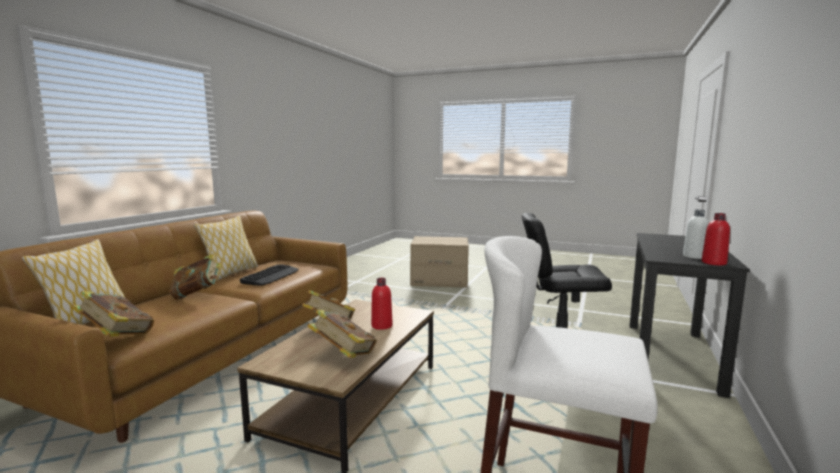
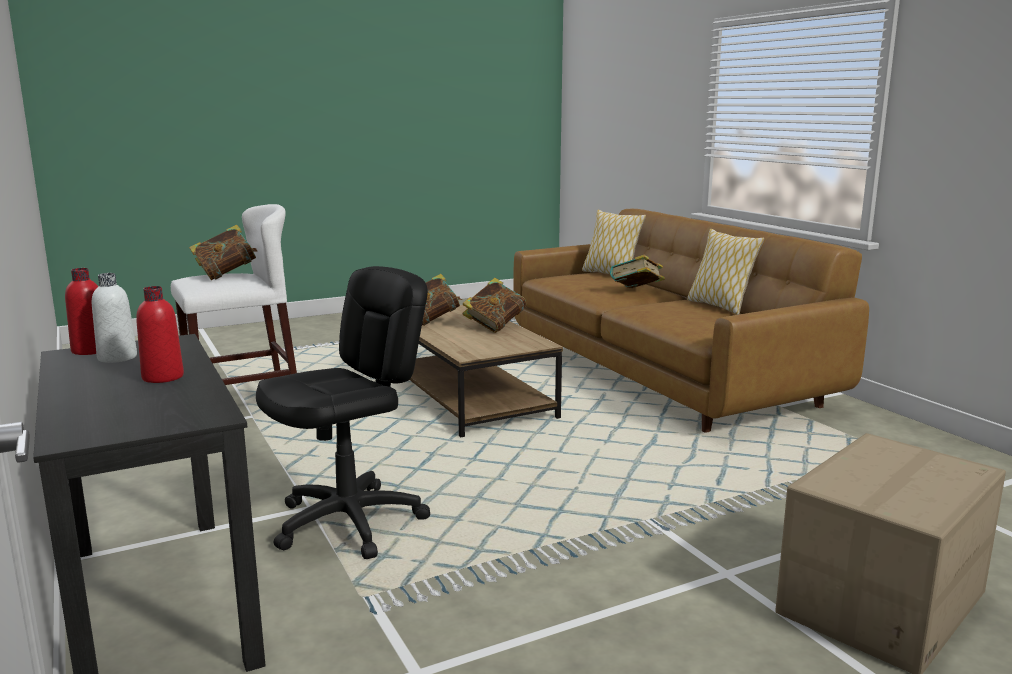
camera: 130 degrees right, 5 degrees up
book [71,291,154,337] -> book moved to [189,225,258,280]
keyboard [240,264,299,285] -> none
red bottle [371,278,393,330] -> red bottle moved to [136,286,184,383]

